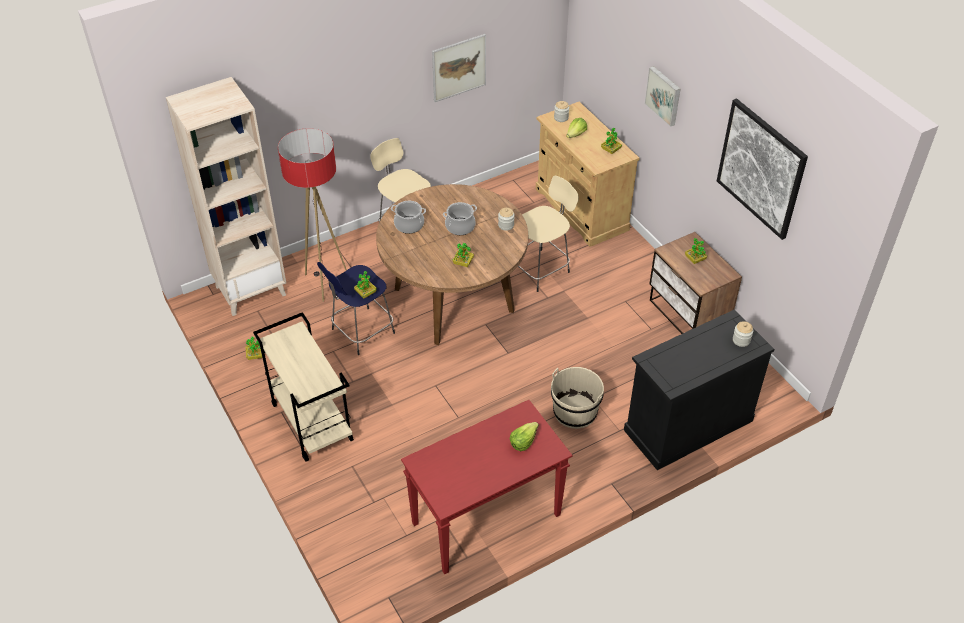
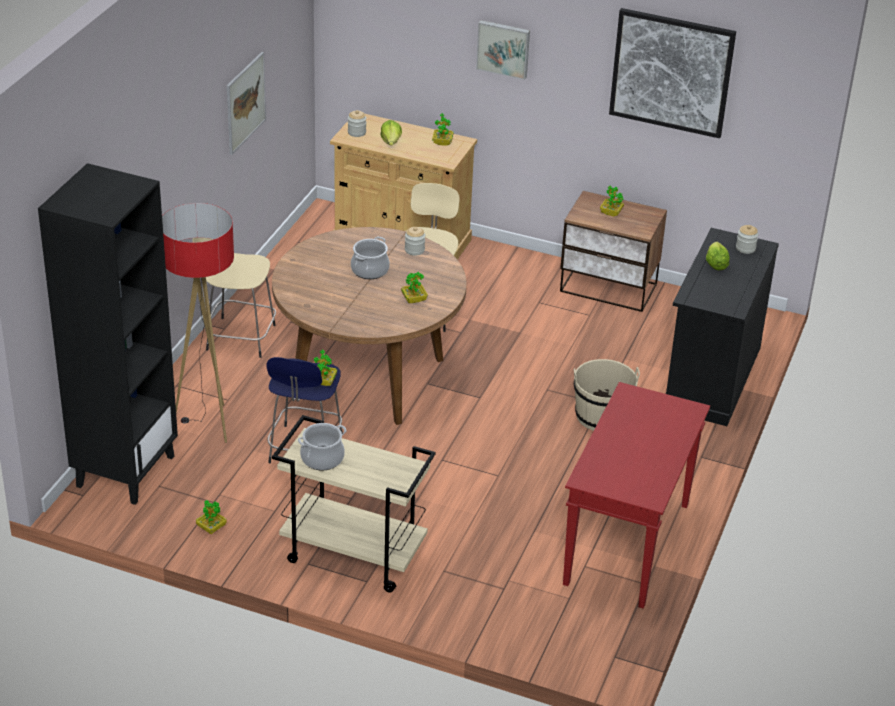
camera: 40 degrees left, 10 degrees down
beige bookcase [166,77,286,316] -> black bookcase [38,163,178,505]
cooking pot [391,201,426,234] -> cooking pot moved to [298,423,347,470]
lettuce [510,422,539,451] -> lettuce moved to [706,242,730,270]

